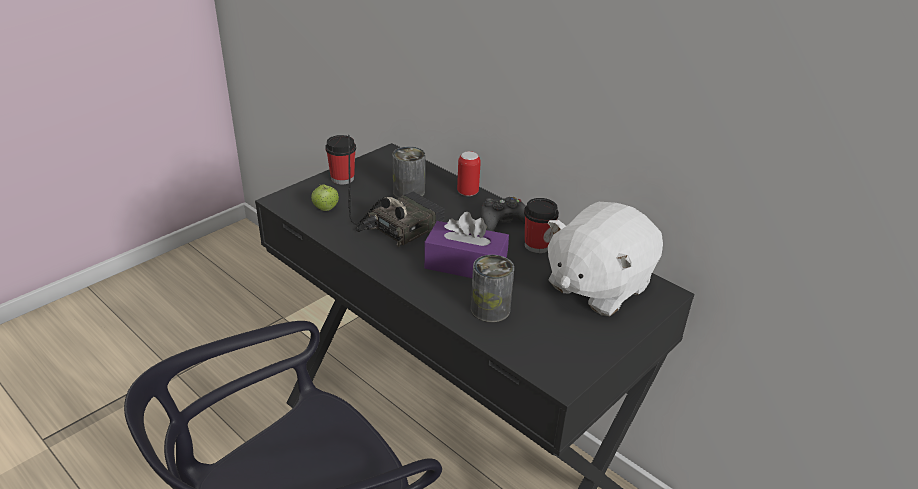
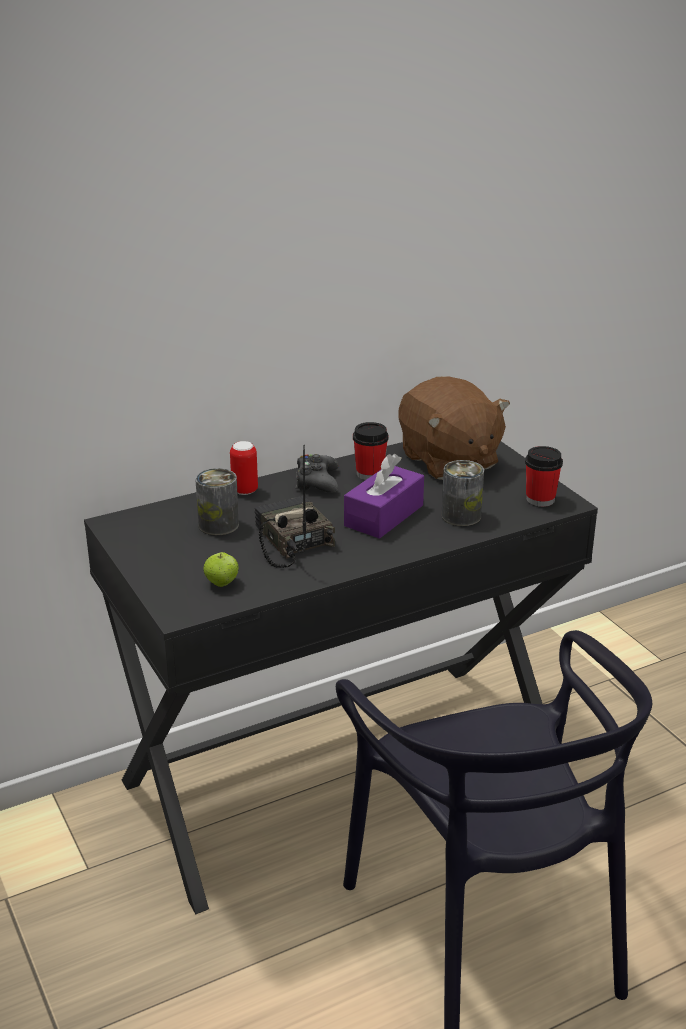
camera: 70 degrees left, 5 degrees down
cup [325,135,356,184] -> cup moved to [525,446,563,507]
white plush toy [548,202,663,316] -> brown plush toy [398,377,510,480]

